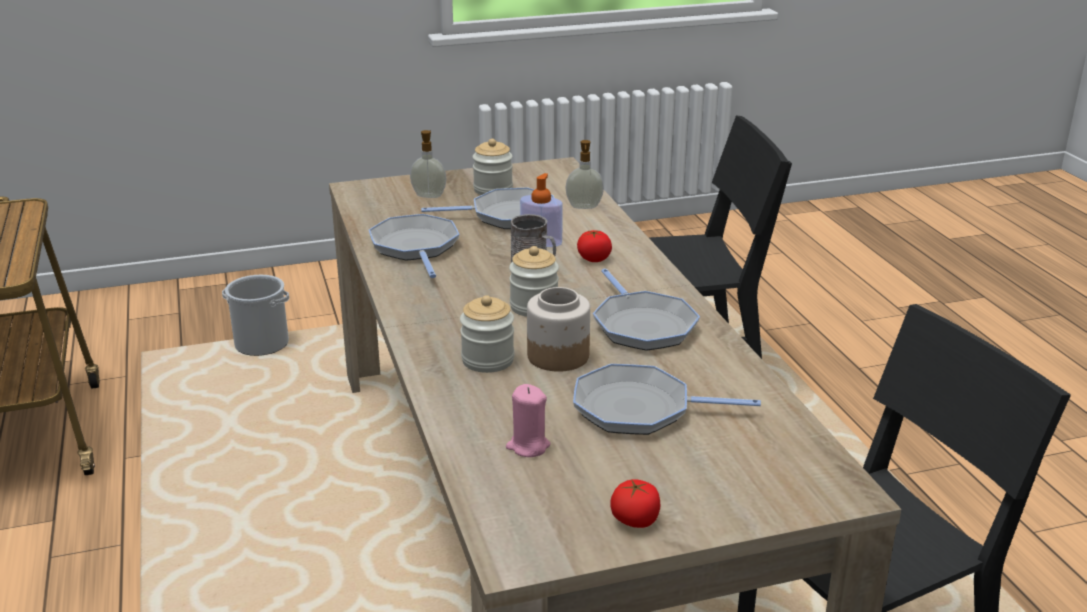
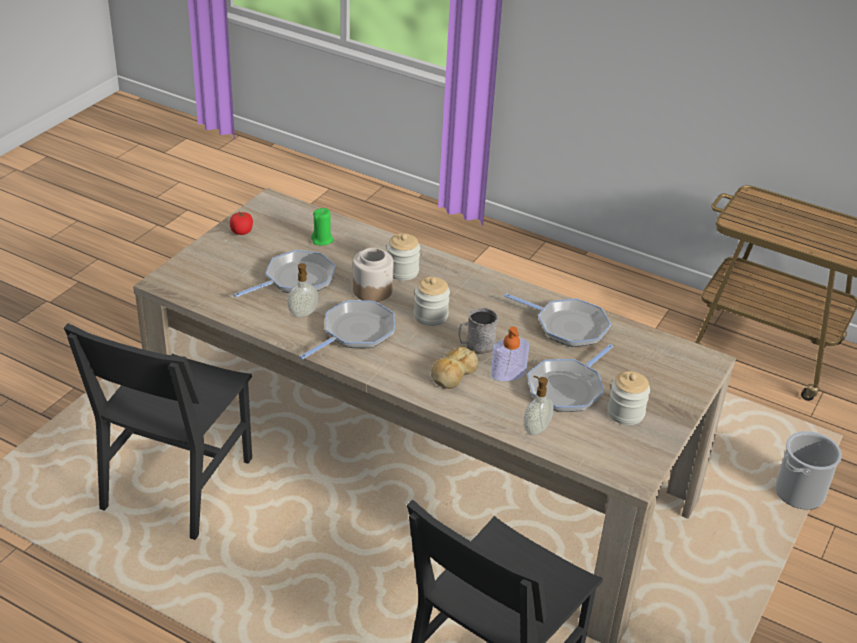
camera: 135 degrees right, 10 degrees up
soap dispenser [410,130,446,198] -> soap dispenser moved to [287,263,318,318]
pink candle [506,384,550,457] -> green candle [311,208,334,246]
tomato [577,230,612,262] -> bread [431,347,478,389]
frying pan [593,269,700,351] -> frying pan turned 105 degrees clockwise [299,300,395,360]

